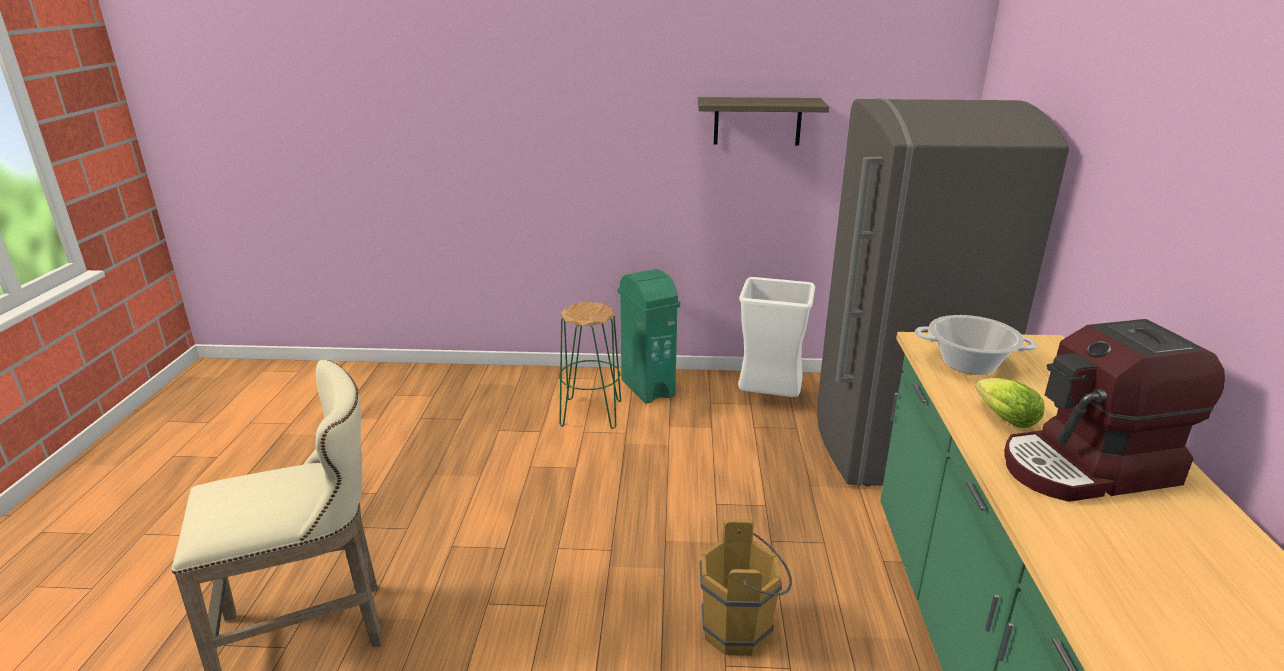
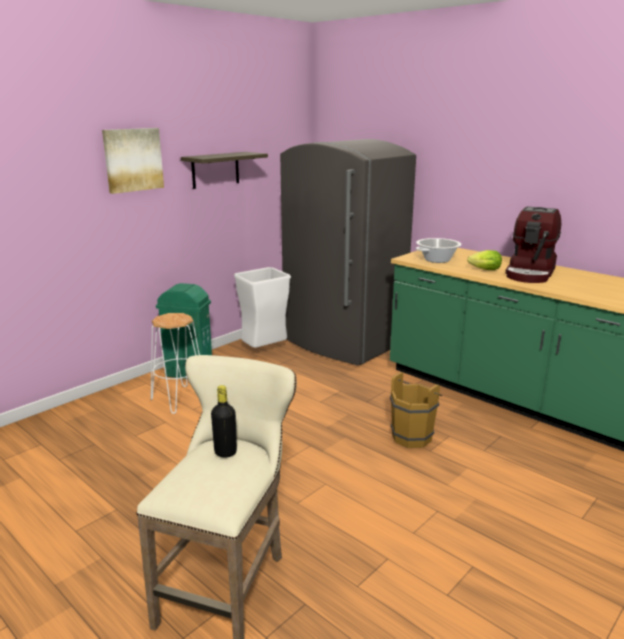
camera: 50 degrees left, 5 degrees down
green stool [559,302,621,429] -> white stool [151,313,200,414]
none -> picture [102,128,164,194]
none -> black bottle [211,385,237,458]

